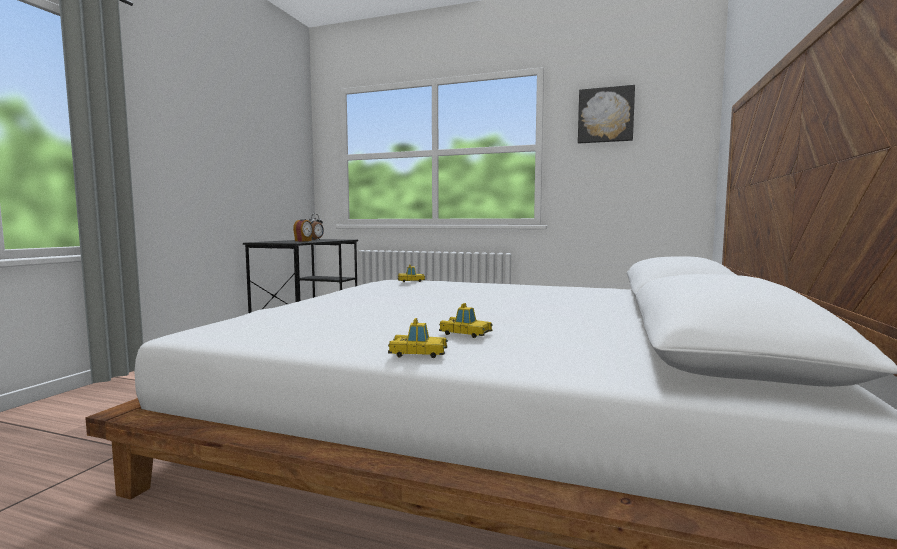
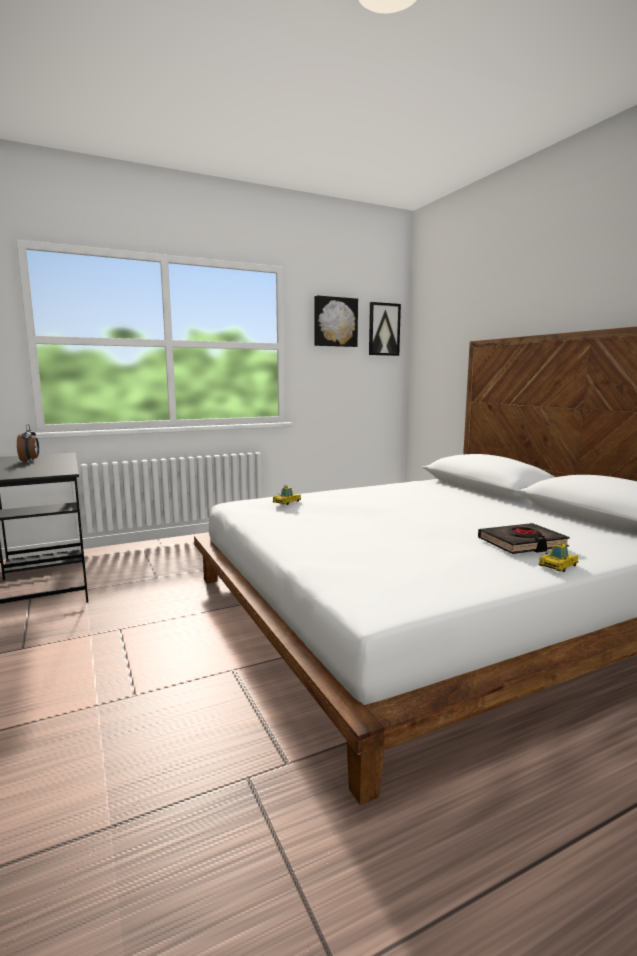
camera: 45 degrees left, 5 degrees up
alarm clock [293,219,313,241] -> none
toy car [439,303,493,338] -> black book [478,523,570,554]
none -> picture [369,302,401,356]

